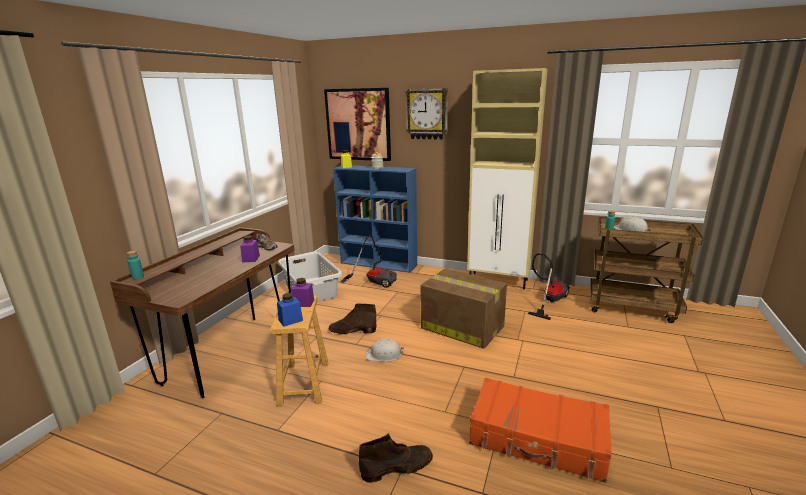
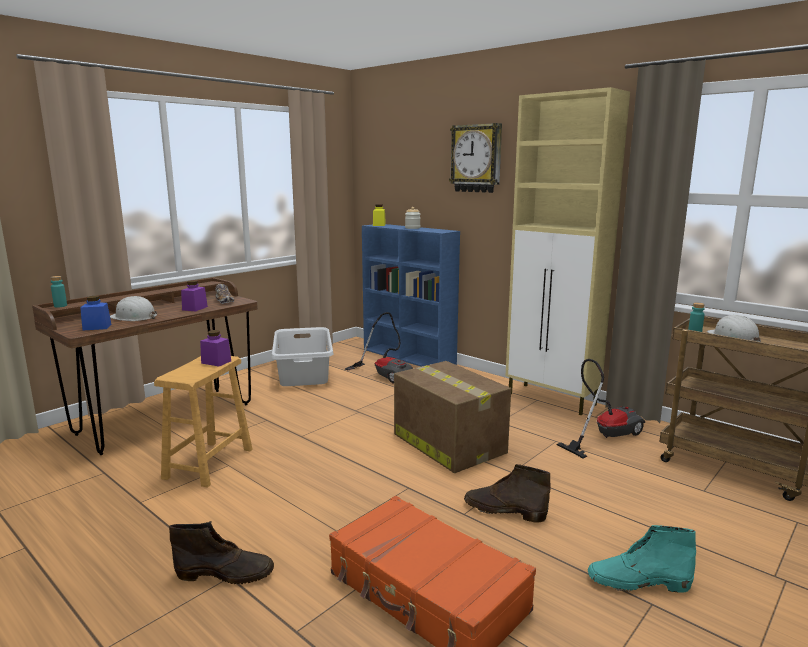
camera: 20 degrees right, 5 degrees down
blue jar [277,293,303,327] -> blue jar moved to [80,296,111,330]
picture [324,88,391,161] -> none
brown boot [329,304,376,335] -> brown boot moved to [464,464,551,523]
white hard hat [366,339,404,362] -> white hard hat moved to [110,296,157,321]
none -> turquoise boot [588,525,696,593]

